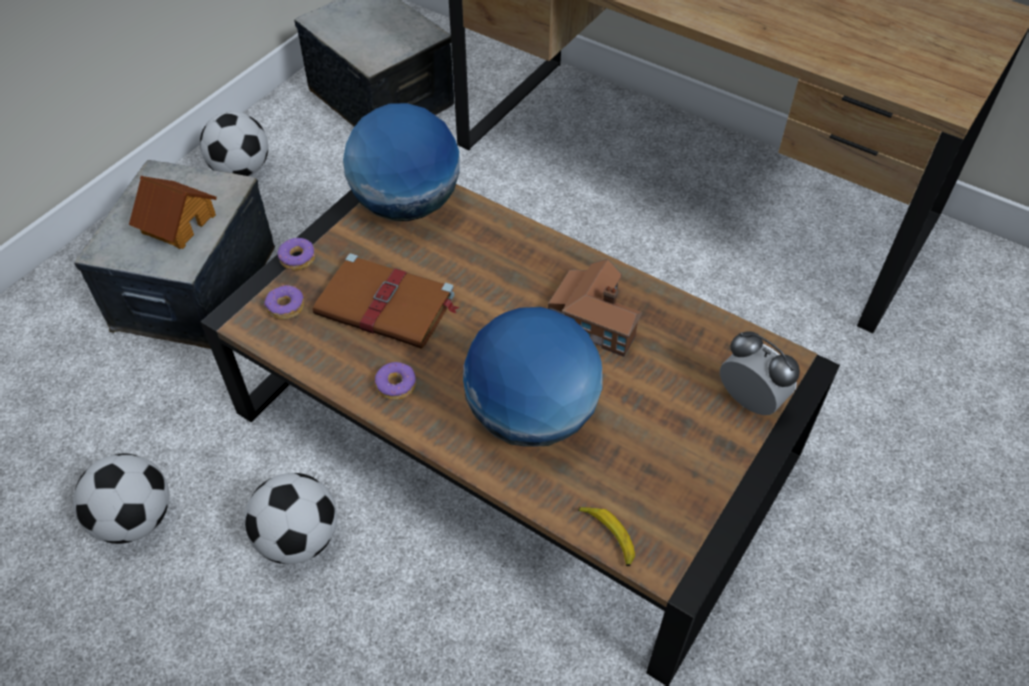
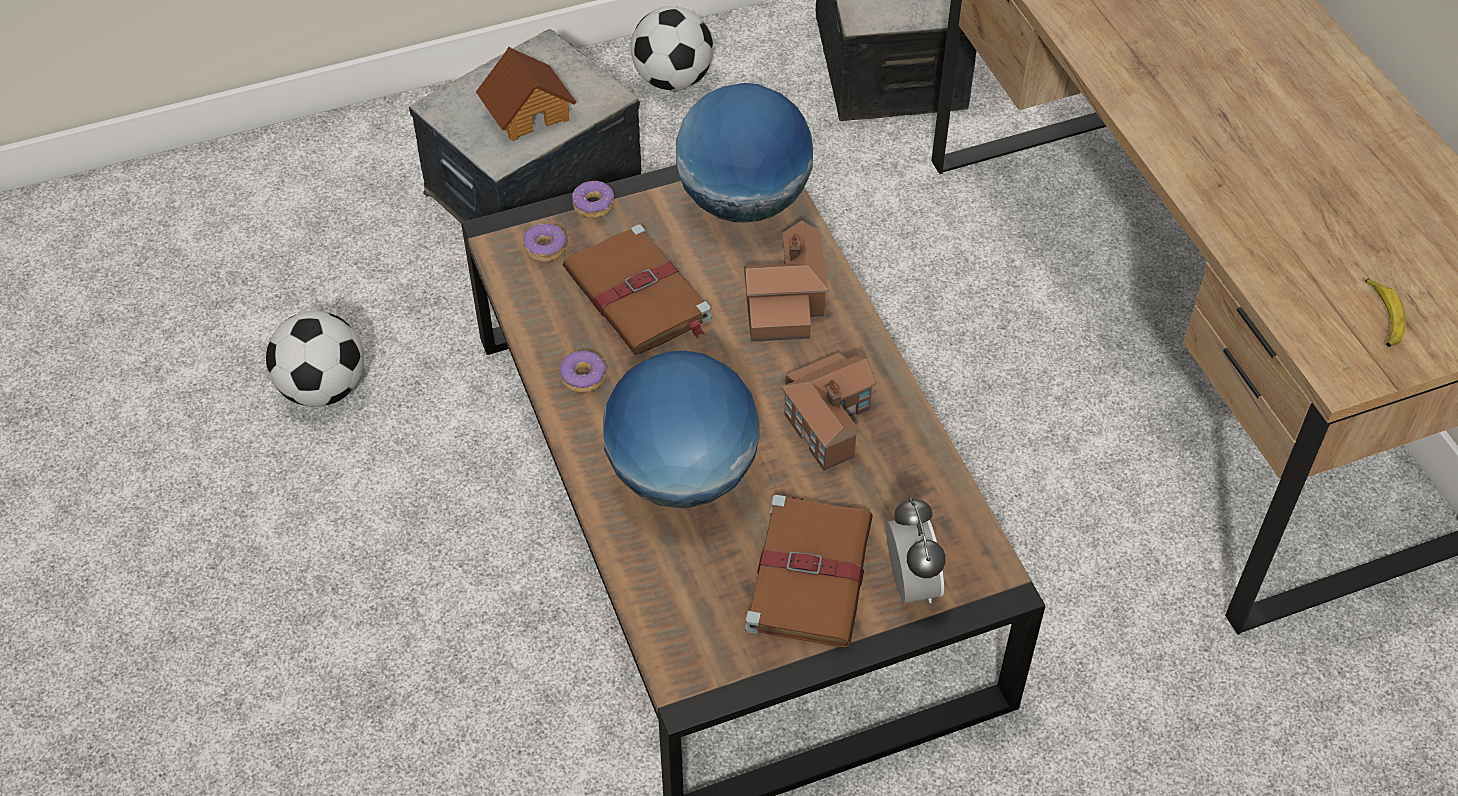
camera: 35 degrees right, 0 degrees up
football [244,473,337,564] -> none
banana [578,507,635,566] -> banana moved to [1365,278,1406,347]
none -> toy house [744,220,829,342]
none -> brown book [745,495,873,647]

